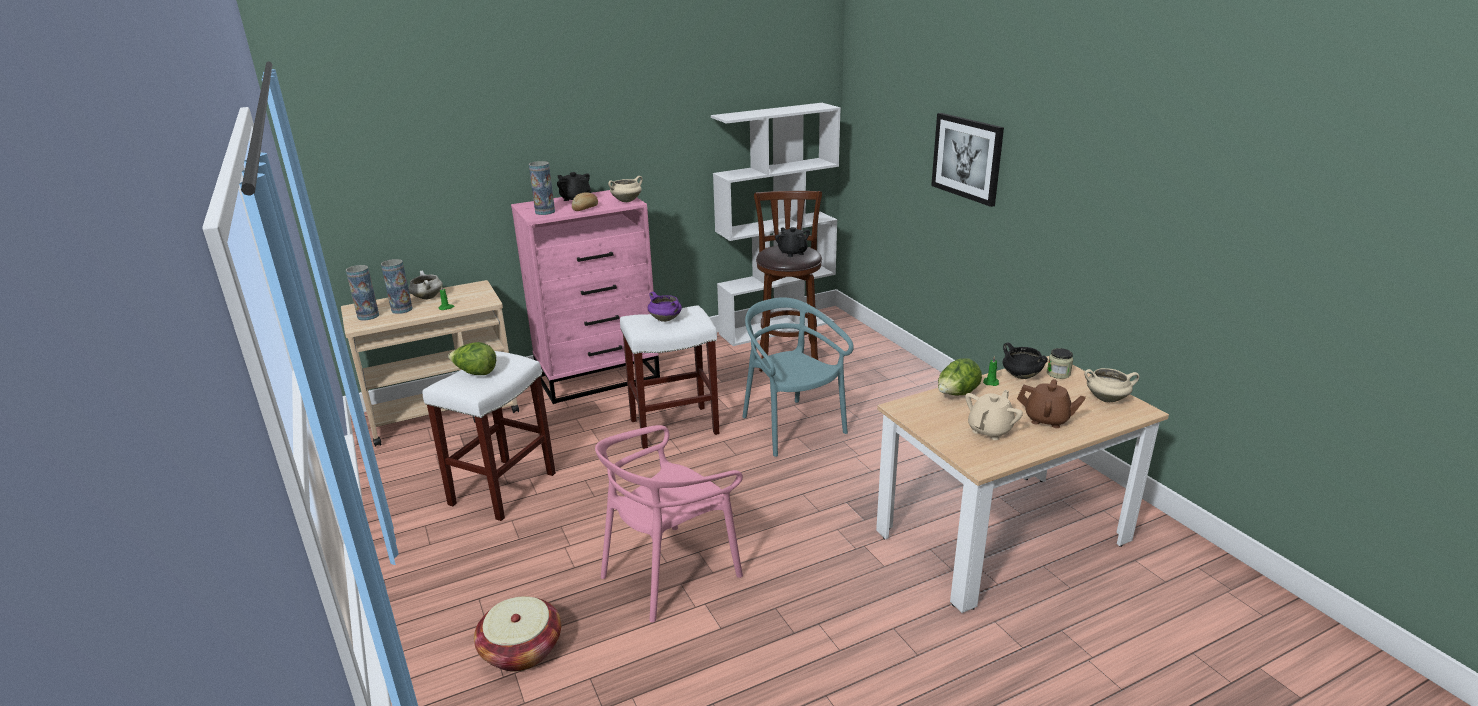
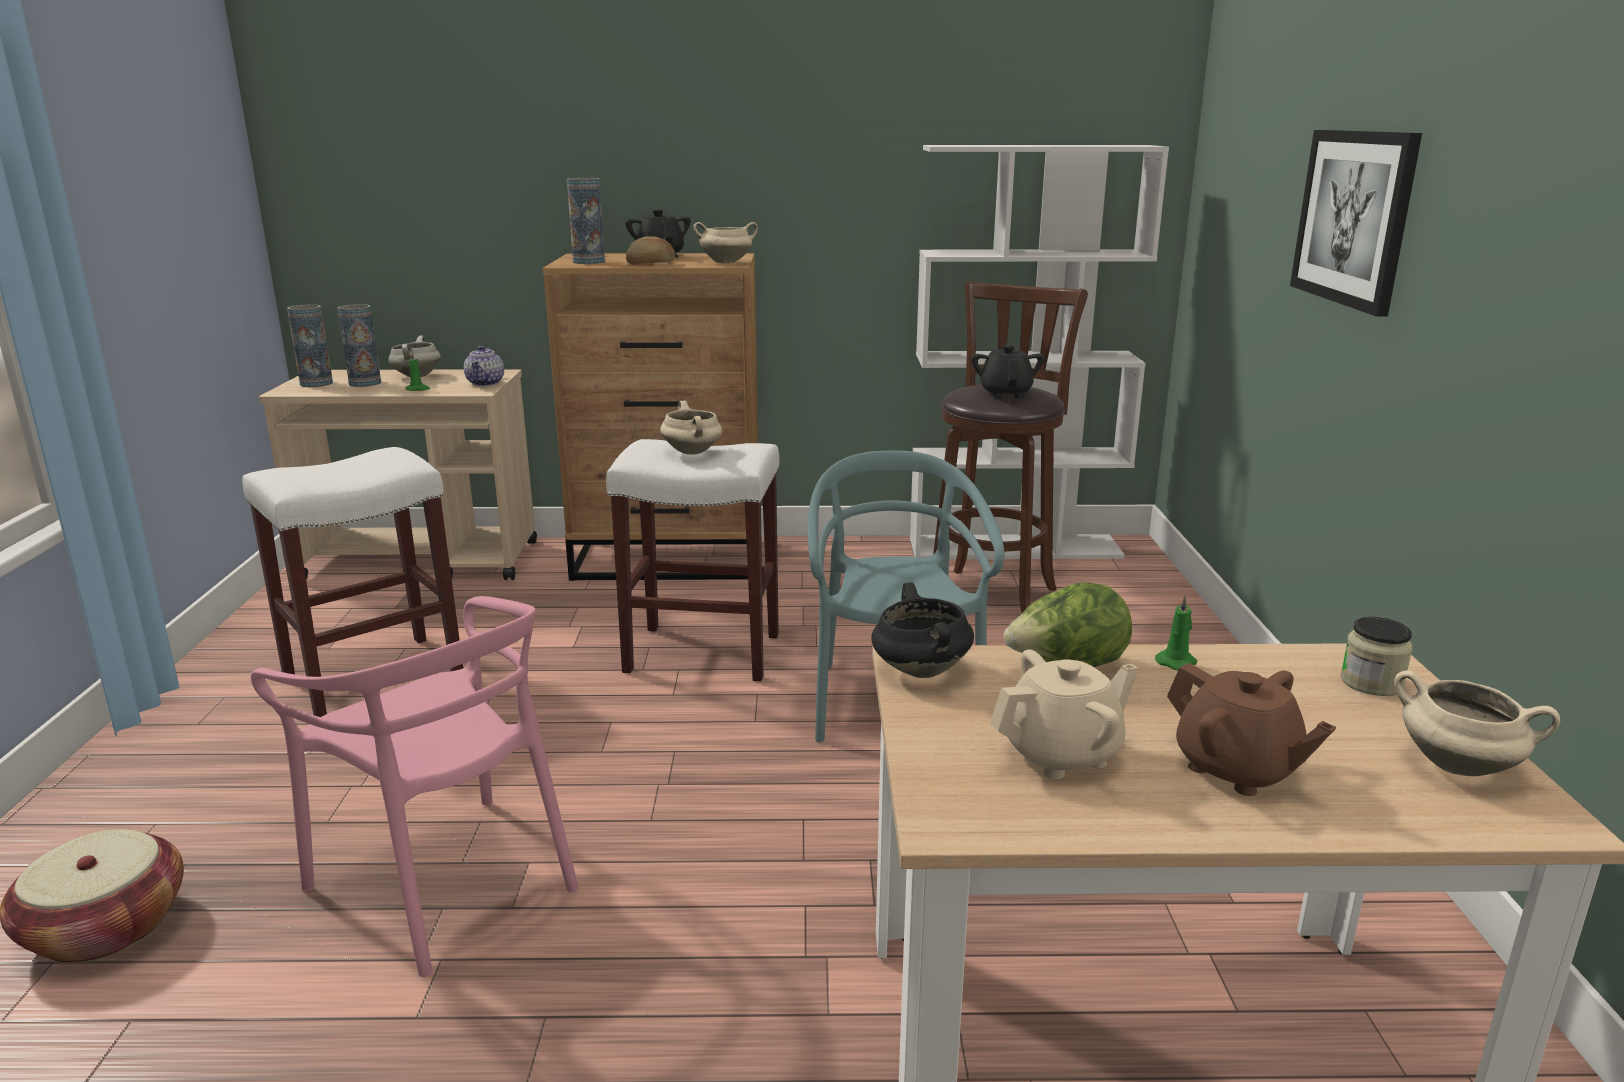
camera: 25 degrees right, 5 degrees down
lettuce [448,342,496,375] -> none
pink dresser [511,190,660,404] -> brown dresser [543,253,758,581]
pink chair [595,425,743,622] -> pink chair turned 120 degrees counterclockwise [251,596,579,977]
purple cooking pot [648,292,682,322] -> beige cooking pot [660,400,722,455]
black cooking pot [1003,342,1048,379] -> black cooking pot moved to [871,582,974,678]
none -> teapot [464,345,504,386]

